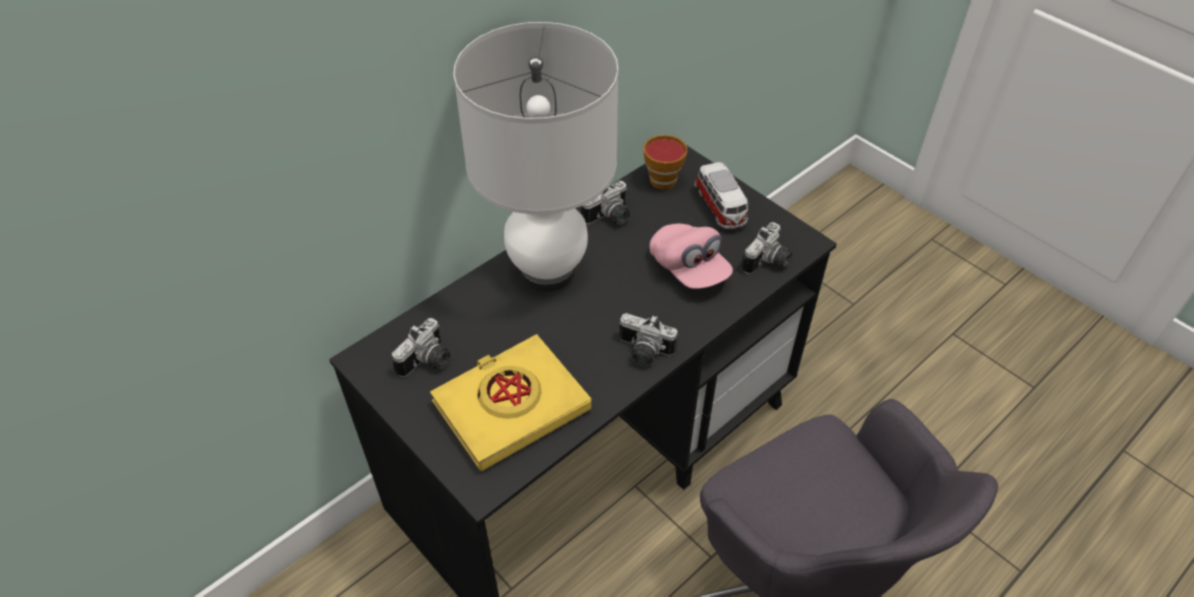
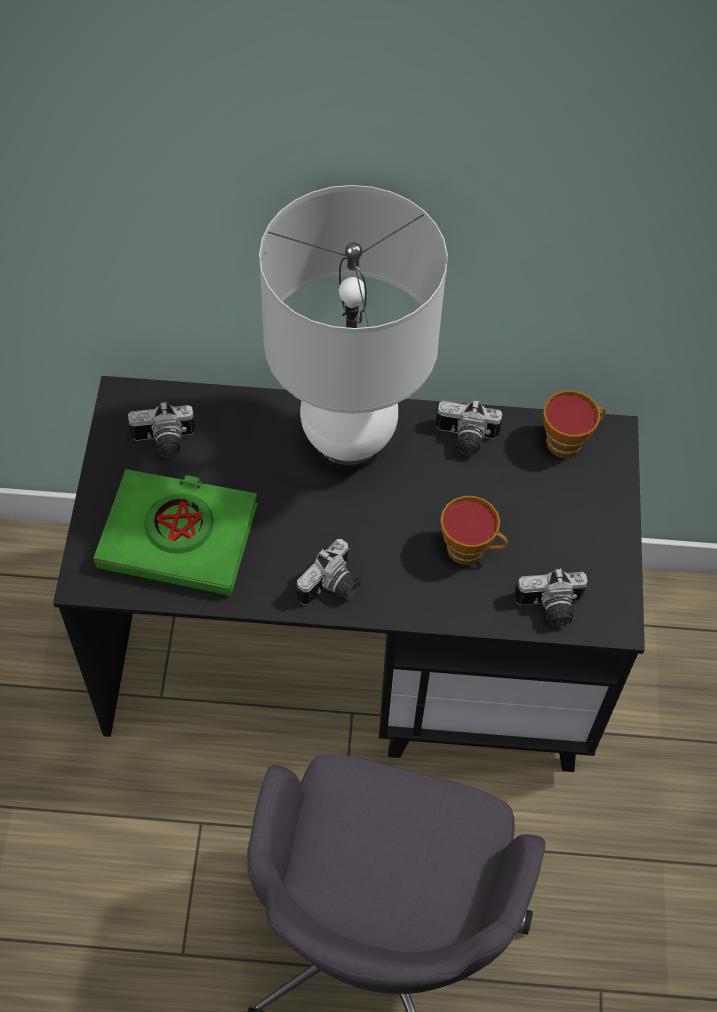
camera: 45 degrees right, 10 degrees up
yellow book [430,334,591,471] -> green book [94,469,258,596]
camera [620,313,678,366] -> camera turned 120 degrees counterclockwise [296,539,360,605]
pink cap [650,224,733,289] -> cup [440,496,508,565]
toy car [695,162,749,229] -> none

